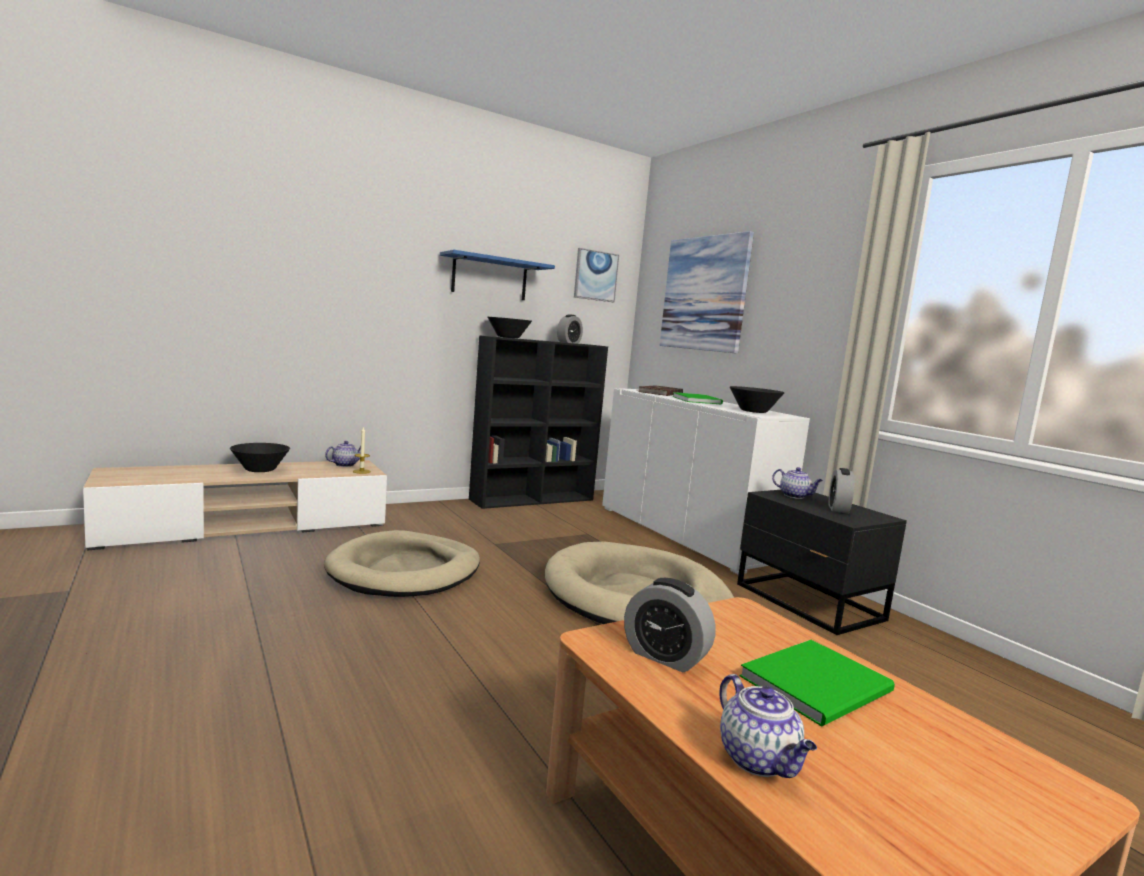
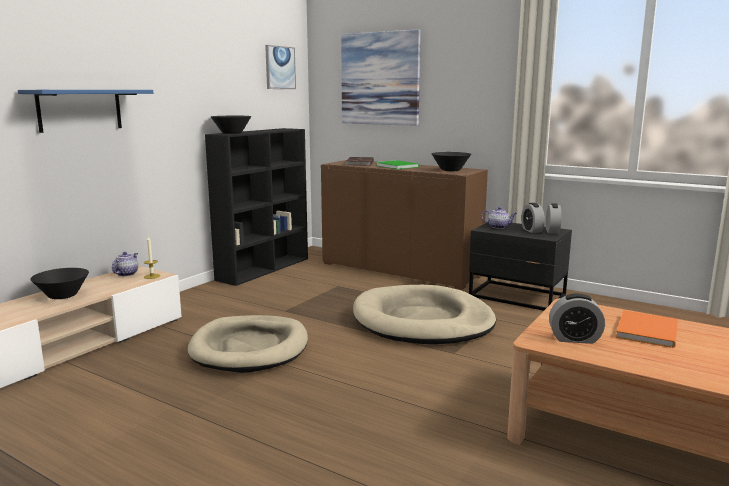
camera: 25 degrees left, 5 degrees up
blue shelf [440,250,555,300] -> blue shelf moved to [18,90,153,133]
alarm clock [557,314,583,344] -> alarm clock moved to [546,204,561,234]
white cabinet [602,388,810,575] -> brown cabinet [321,160,488,290]
teapot [719,674,817,778] -> none
green book [740,640,895,727] -> orange book [616,310,678,348]

